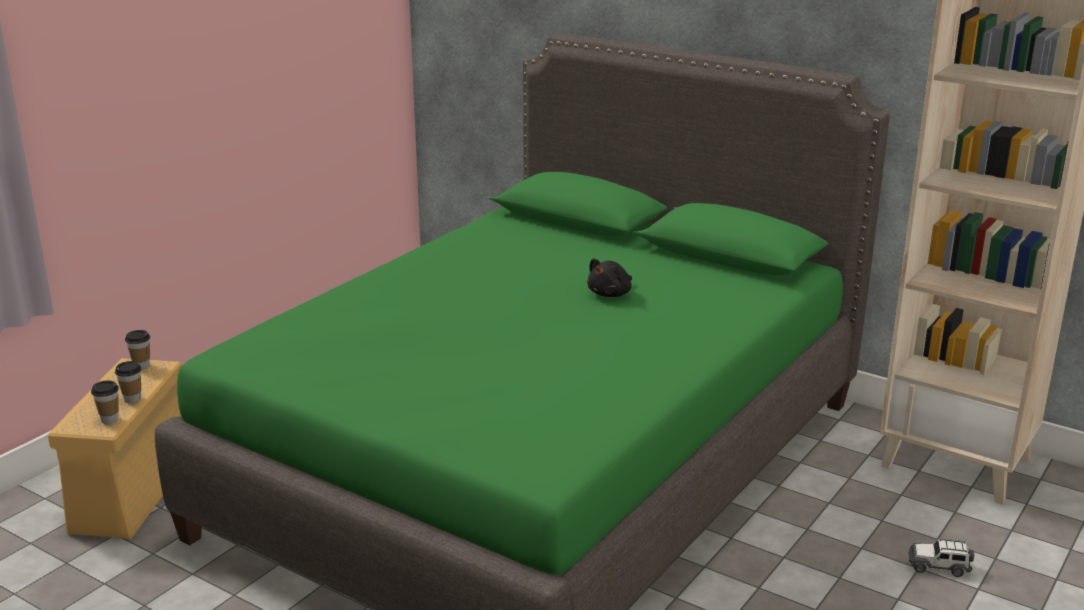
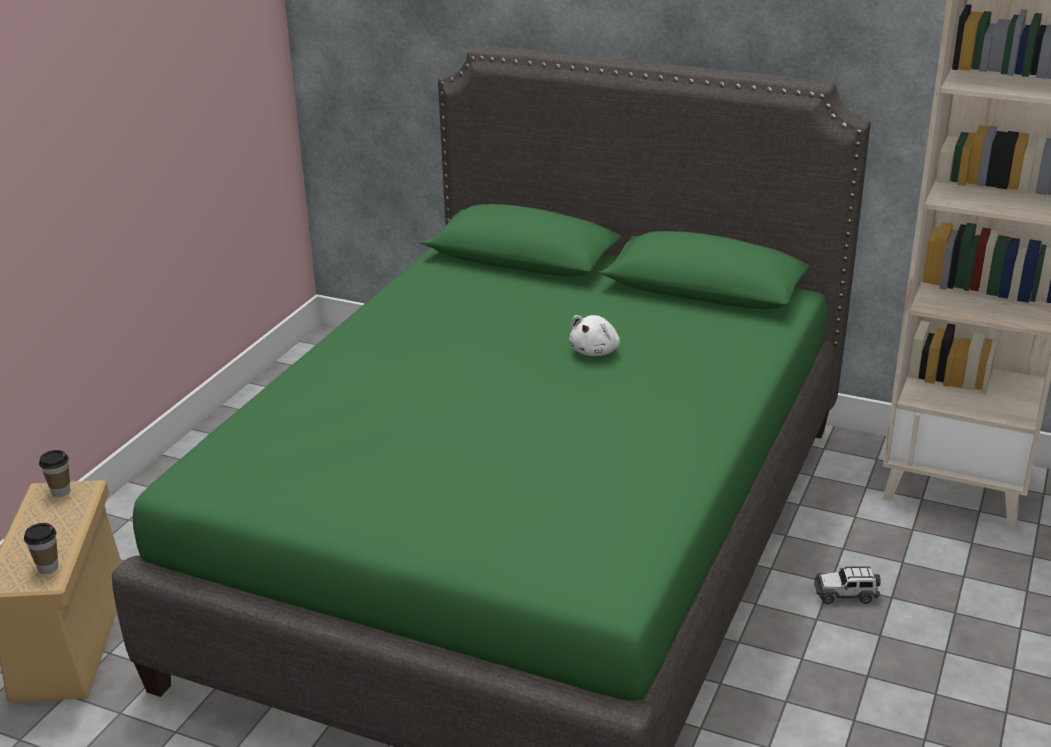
camera: 10 degrees left, 5 degrees up
cup [115,361,141,404] -> none
black plush toy [587,258,632,297] -> white plush toy [569,315,620,356]
toy car [908,539,974,577] -> toy car moved to [814,566,881,604]

